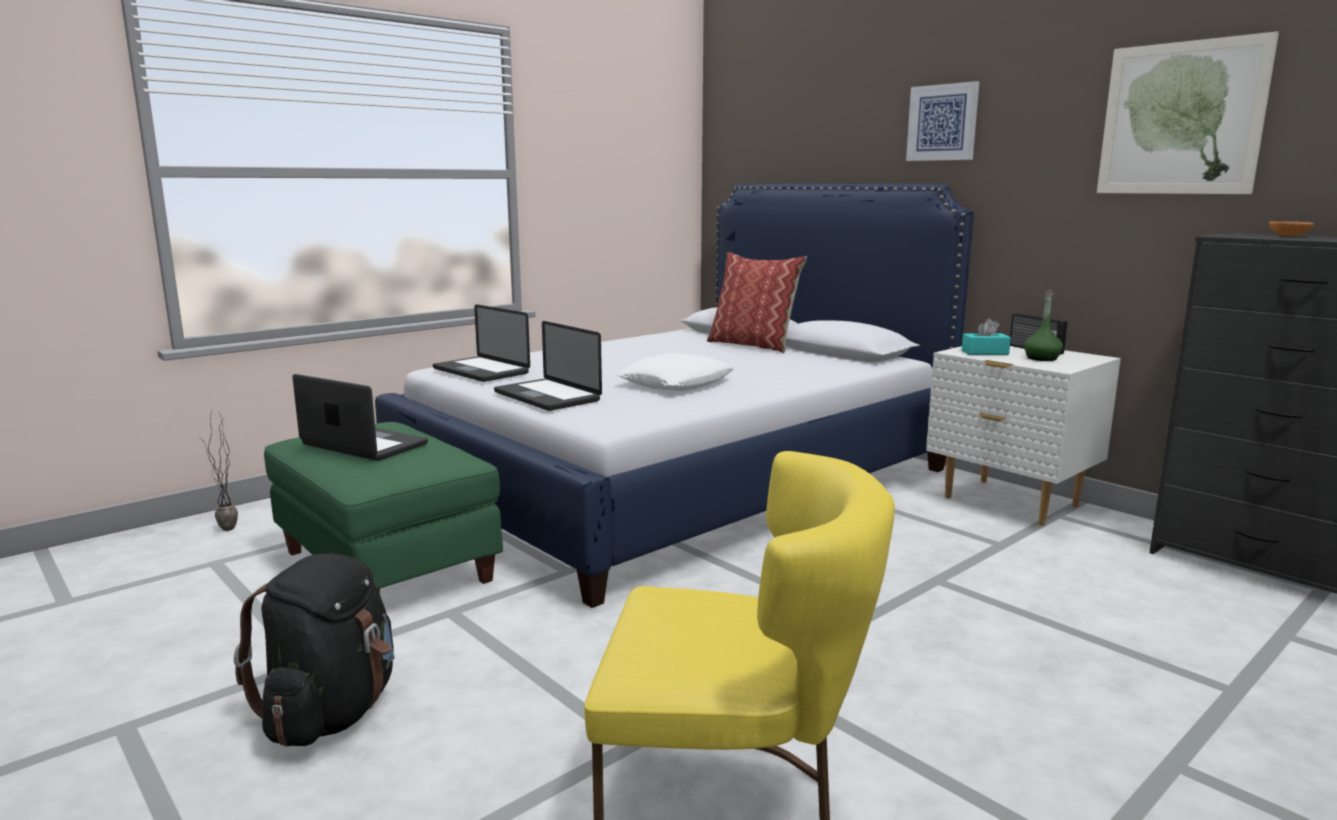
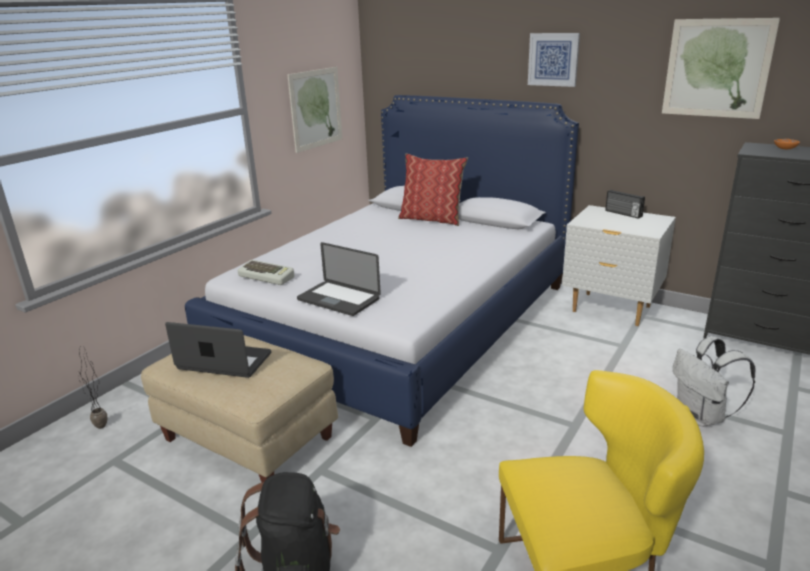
camera: 15 degrees left, 10 degrees up
green ottoman [264,422,503,593] -> beige ottoman [141,335,338,483]
laptop [433,304,530,382] -> keyboard [238,260,294,285]
white pillow [618,353,734,391] -> none
turquoise tissue box [962,319,1011,355] -> none
green bottle [1024,290,1063,361] -> none
none -> picture [287,67,343,153]
none -> white backpack [673,336,755,427]

